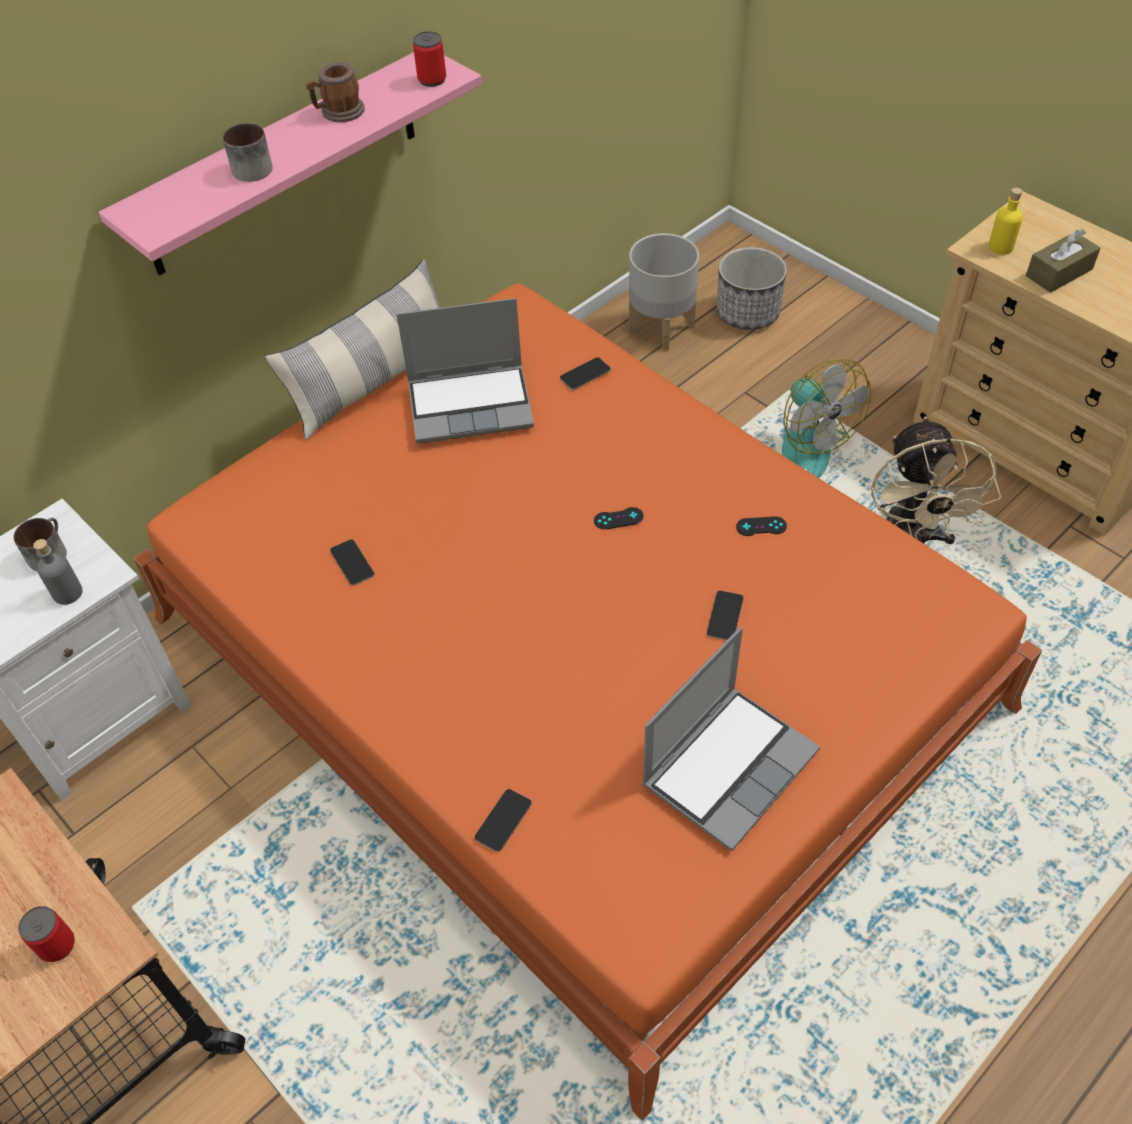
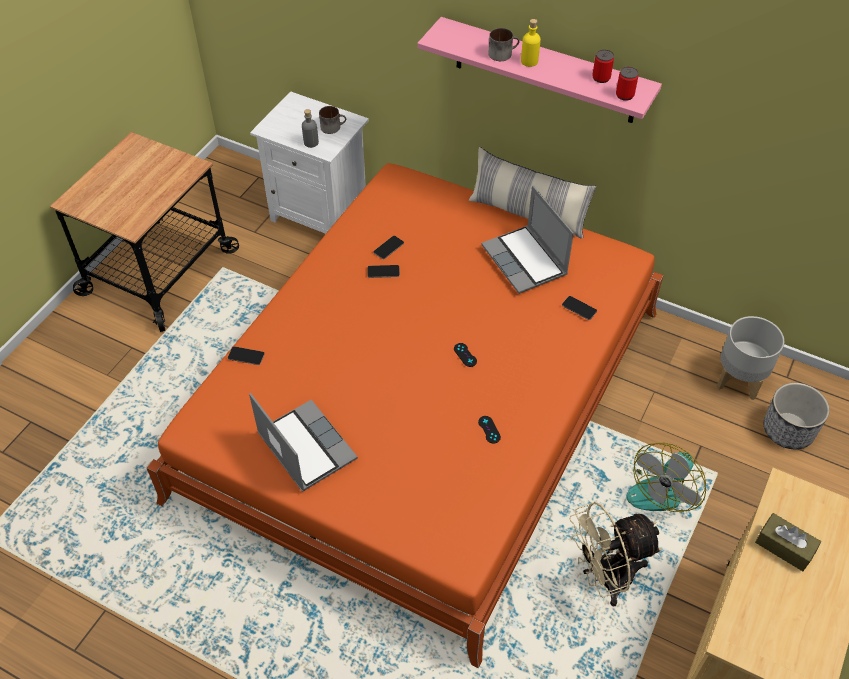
camera: 70 degrees right, 0 degrees up
can [18,906,75,962] -> can moved to [592,50,614,83]
mug [306,62,365,122] -> none
laptop [642,627,820,851] -> laptop turned 150 degrees counterclockwise [249,393,358,492]
phone [707,591,743,640] -> phone moved to [368,265,400,278]
yellow bottle [988,188,1023,255] -> yellow bottle moved to [521,19,541,67]

